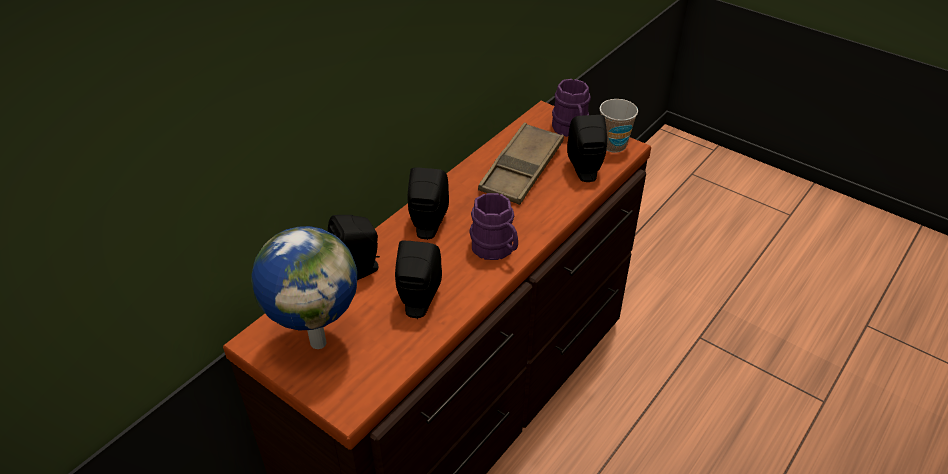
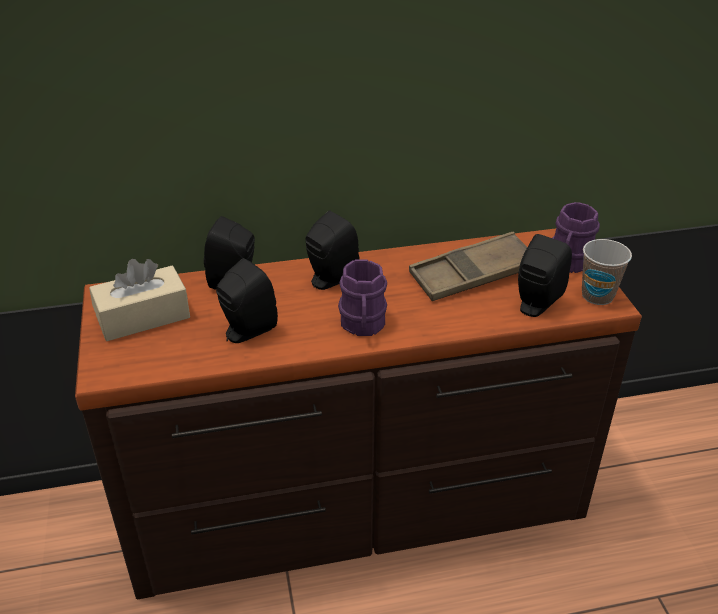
camera: 40 degrees right, 5 degrees down
globe [251,226,358,349] -> beige tissue box [89,259,190,341]

